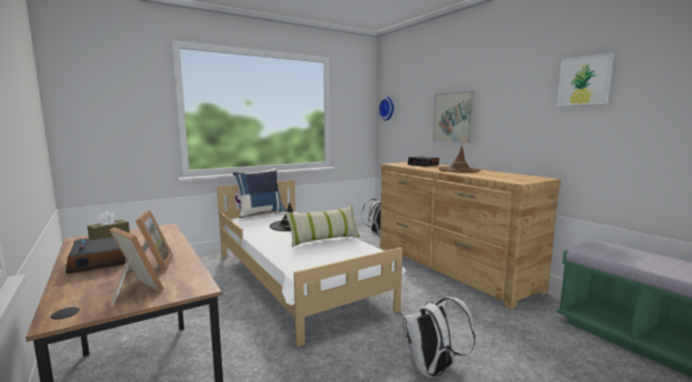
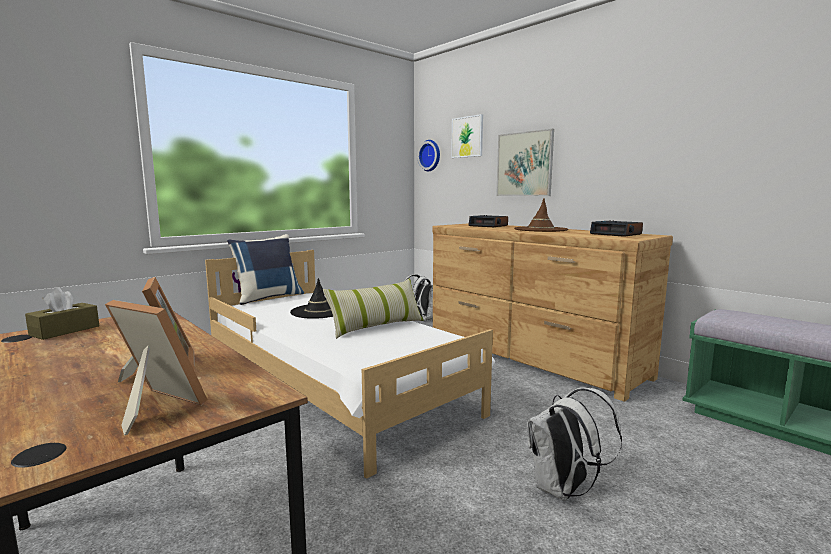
camera: 10 degrees left, 0 degrees up
alarm clock [66,237,126,274] -> alarm clock moved to [590,220,643,237]
picture [557,52,614,106] -> picture moved to [451,114,483,158]

